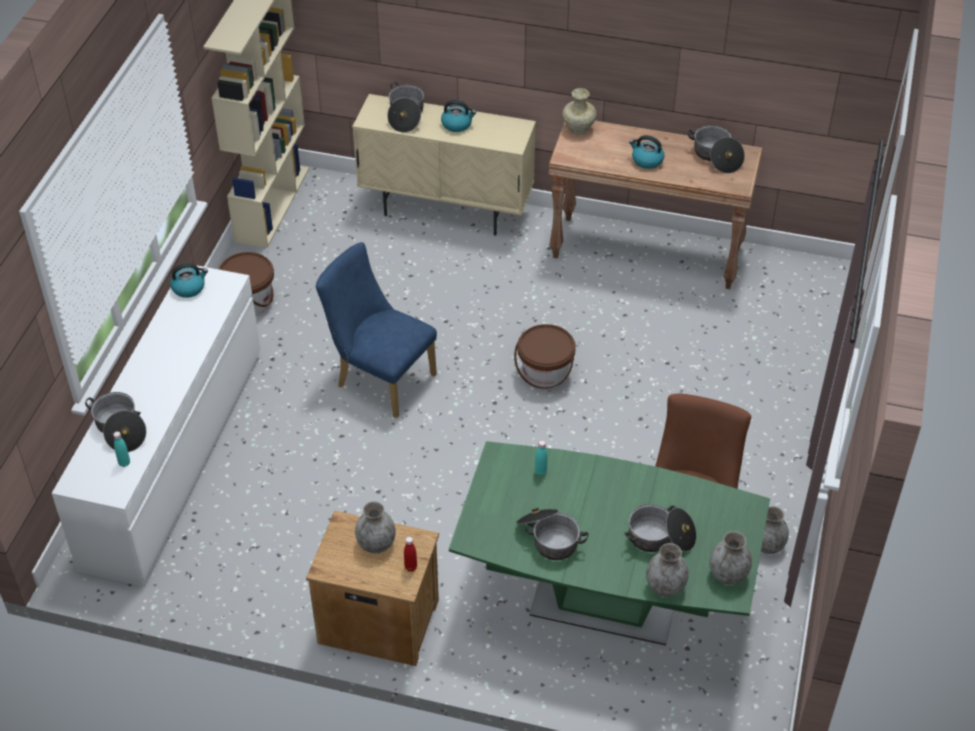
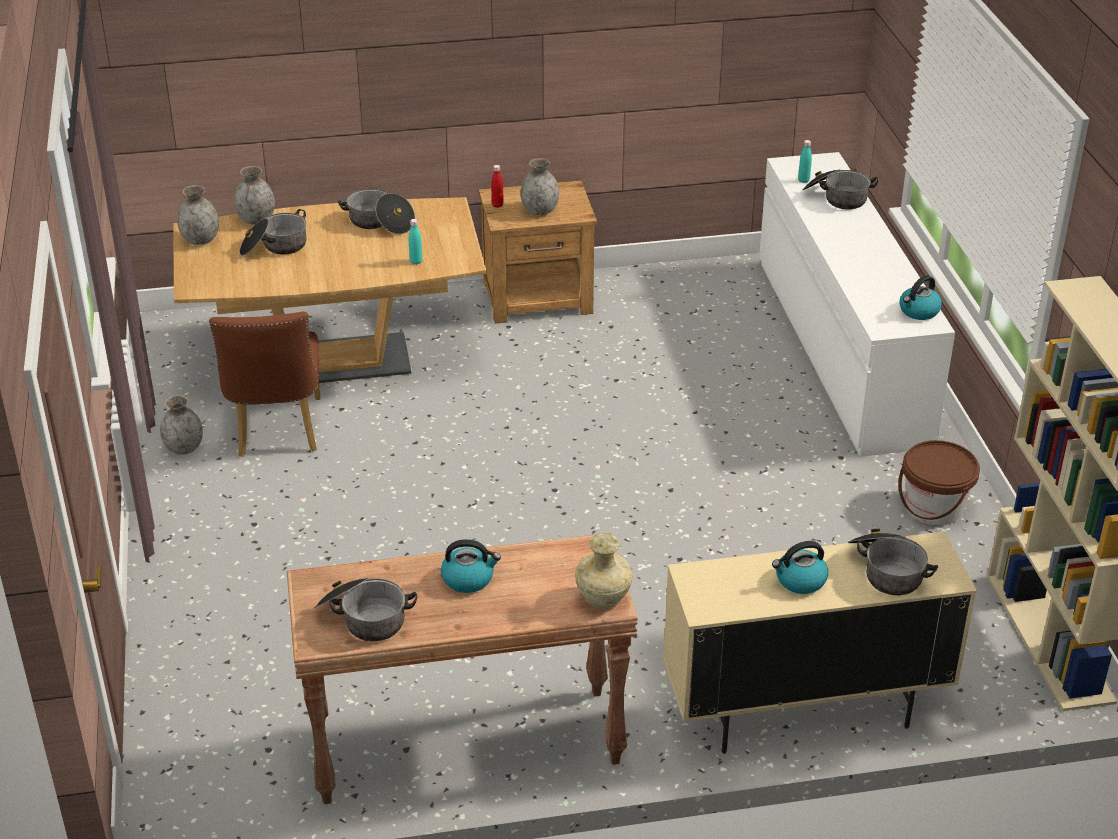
camera: 155 degrees right, 10 degrees down
blue chair [316,242,437,418] -> none
green dining table [449,441,770,646] -> brown dining table [173,197,486,383]
brown bucket [514,324,576,391] -> none

